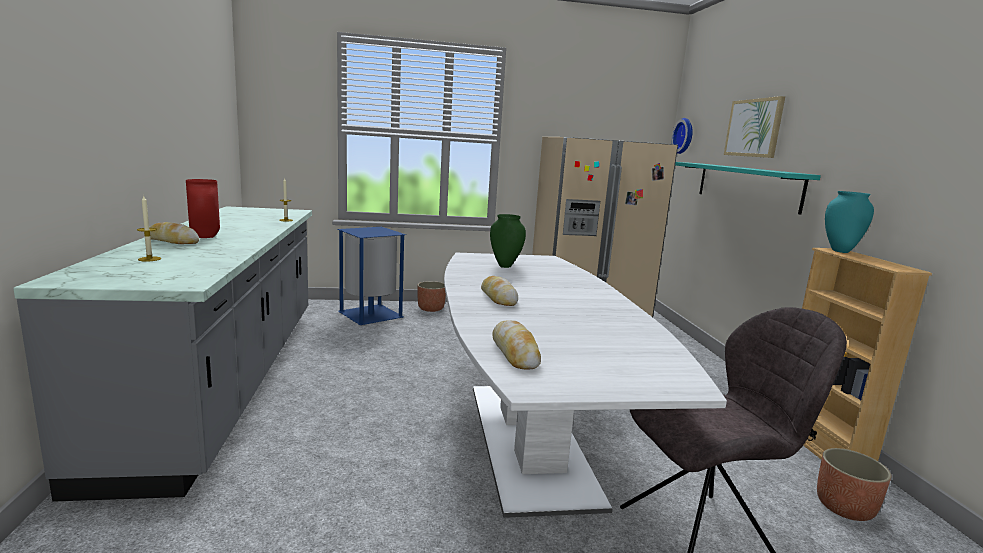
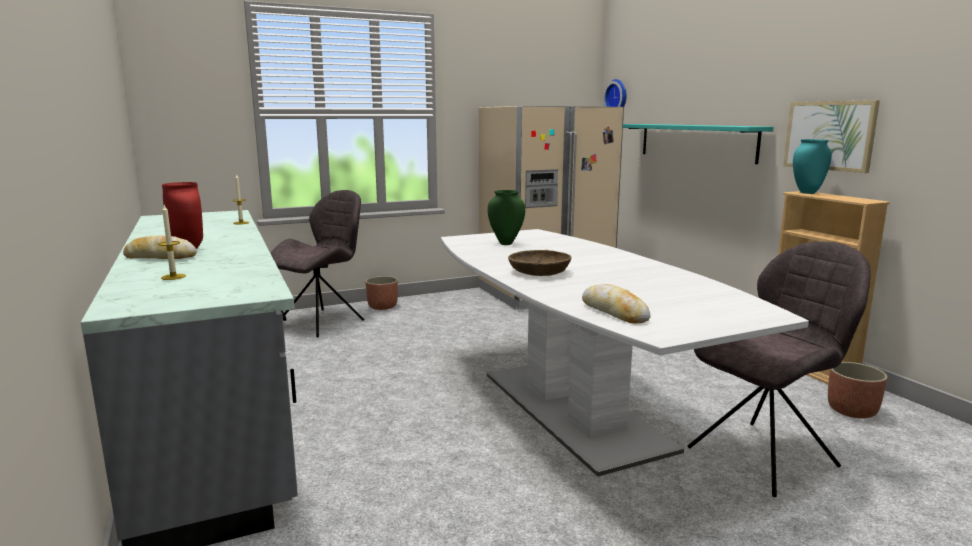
camera: 15 degrees left, 0 degrees up
blue trash can [337,227,406,325] -> grey chair [270,190,364,337]
bread [481,276,518,306] -> brown bowl [508,250,571,276]
picture [724,96,785,158] -> picture moved to [783,100,880,173]

